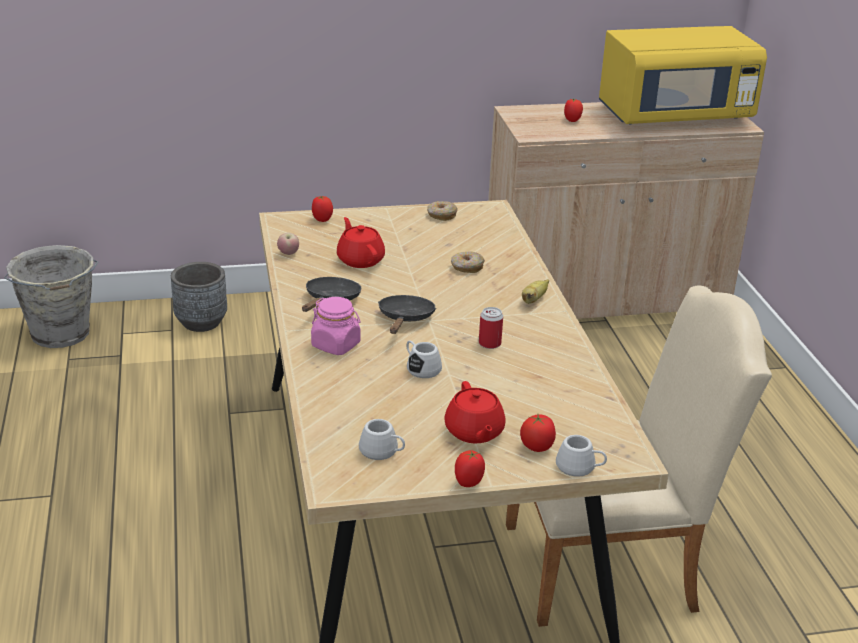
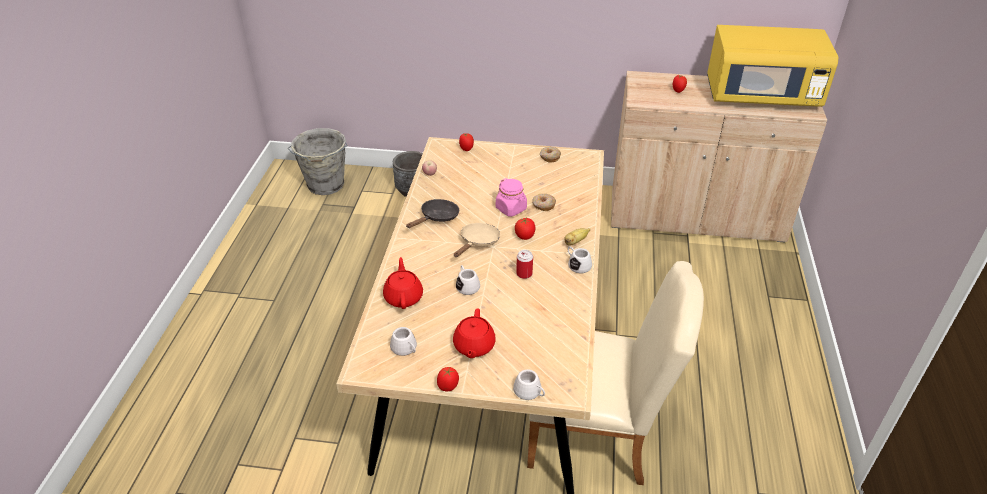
camera: 20 degrees right, 10 degrees up
pink jar [311,297,361,355] -> pink jar moved to [496,178,527,217]
red teapot [337,217,385,268] -> red teapot moved to [383,257,423,309]
black frying pan [378,295,436,334] -> beige frying pan [454,223,500,257]
tomato [520,414,556,452] -> tomato moved to [515,218,536,240]
none -> white mug [568,246,592,273]

